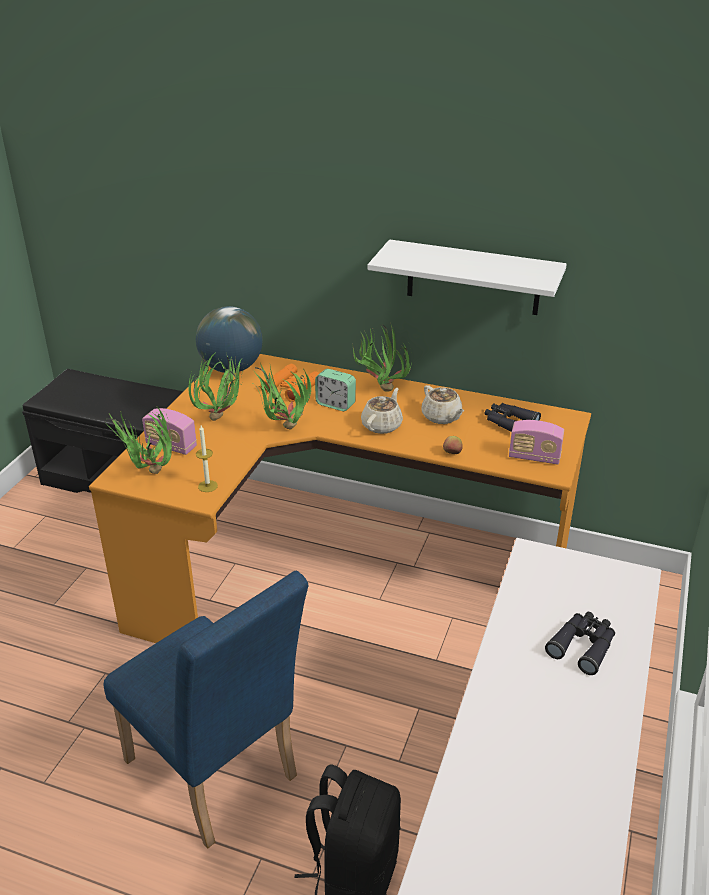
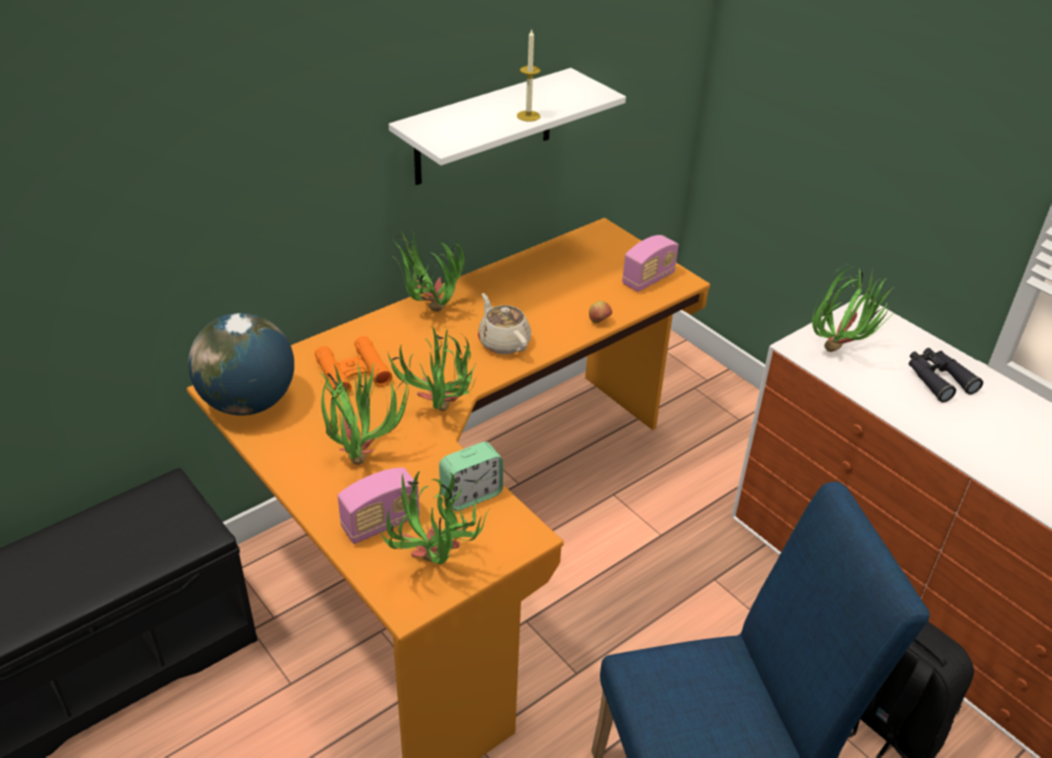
camera: 60 degrees left, 5 degrees up
candle [196,425,218,492] -> candle moved to [517,28,541,121]
alarm clock [315,369,356,411] -> alarm clock moved to [439,442,503,511]
beige teapot [422,385,464,424] -> none
black binoculars [485,403,541,432] -> none
none -> potted plant [812,266,893,352]

